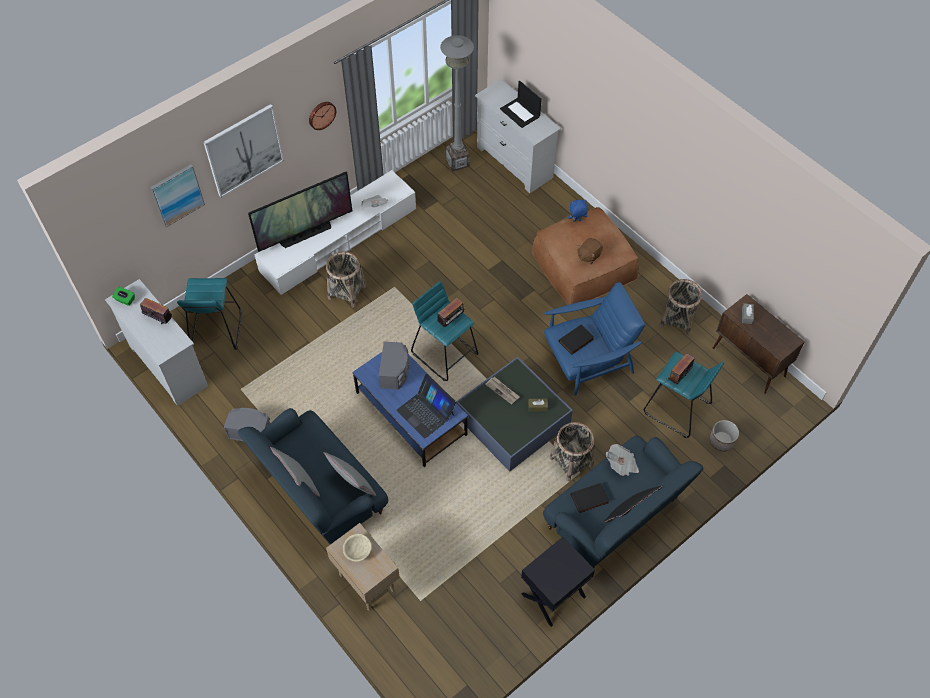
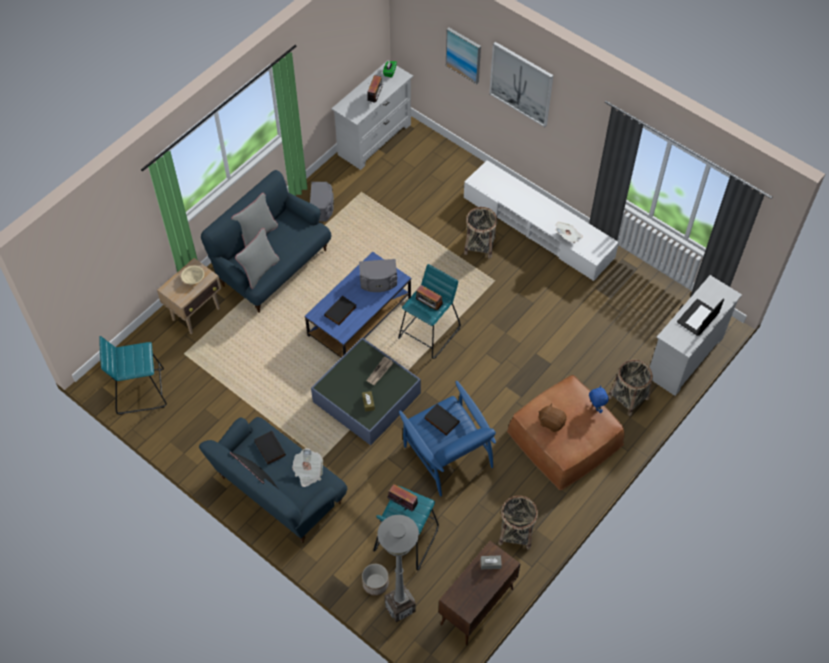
camera: 80 degrees right, 0 degrees up
turquoise stool [177,278,242,350] -> turquoise stool moved to [100,336,167,415]
television [248,171,352,252] -> none
wall clock [309,102,336,130] -> none
laptop [396,374,456,439] -> black book [324,296,357,325]
grey floor lamp [440,35,474,171] -> grey floor lamp moved to [377,515,419,622]
black nightstand [521,537,595,627] -> none
basket [550,422,595,481] -> basket moved to [608,360,653,416]

